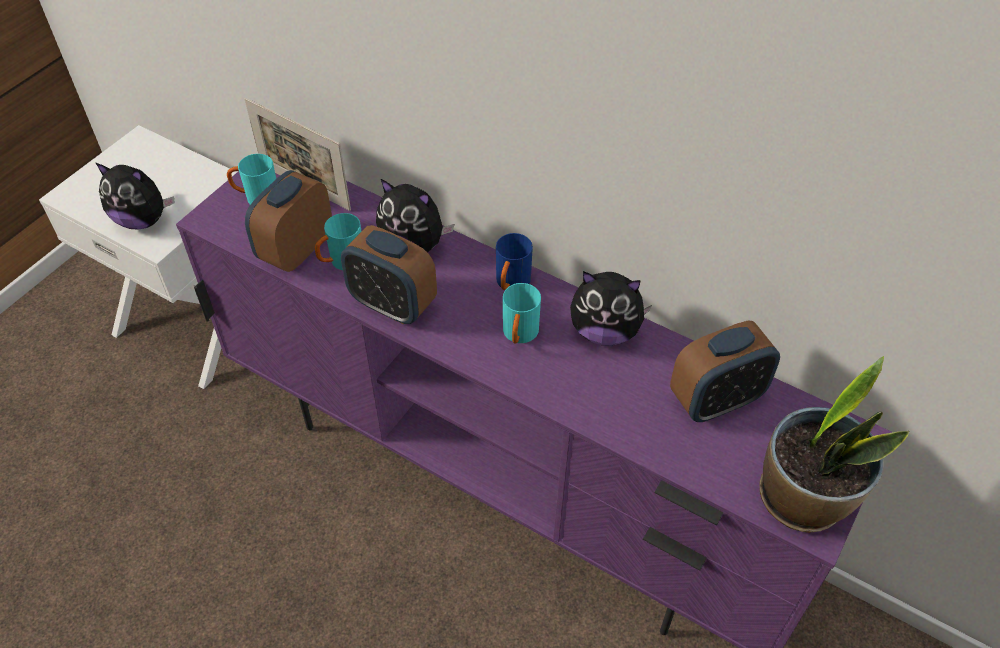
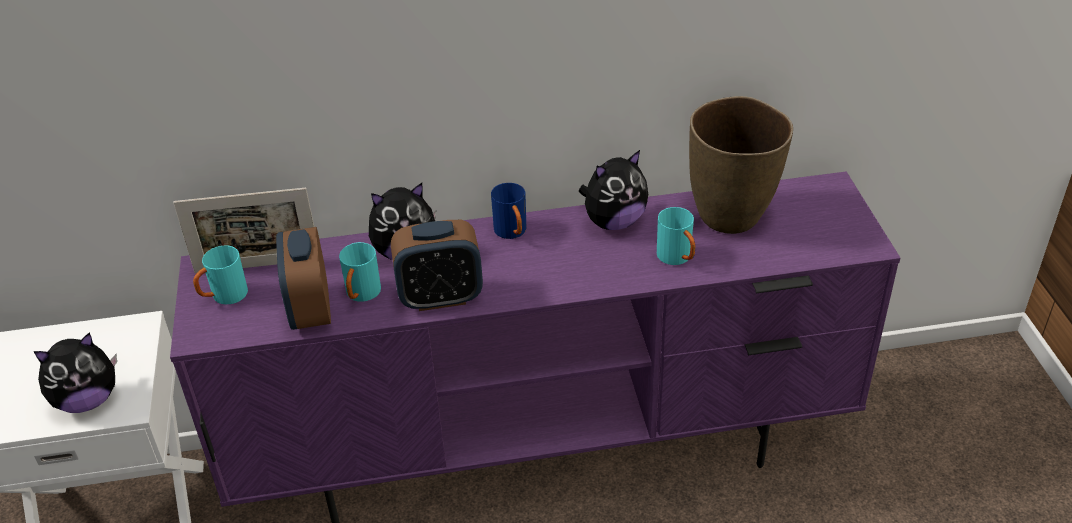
camera: 40 degrees left, 10 degrees down
turquoise mug [503,283,541,344] -> turquoise mug moved to [657,207,695,265]
alarm clock [670,320,780,422] -> brown vase [689,96,793,234]
potted plant [759,356,909,533] -> none

